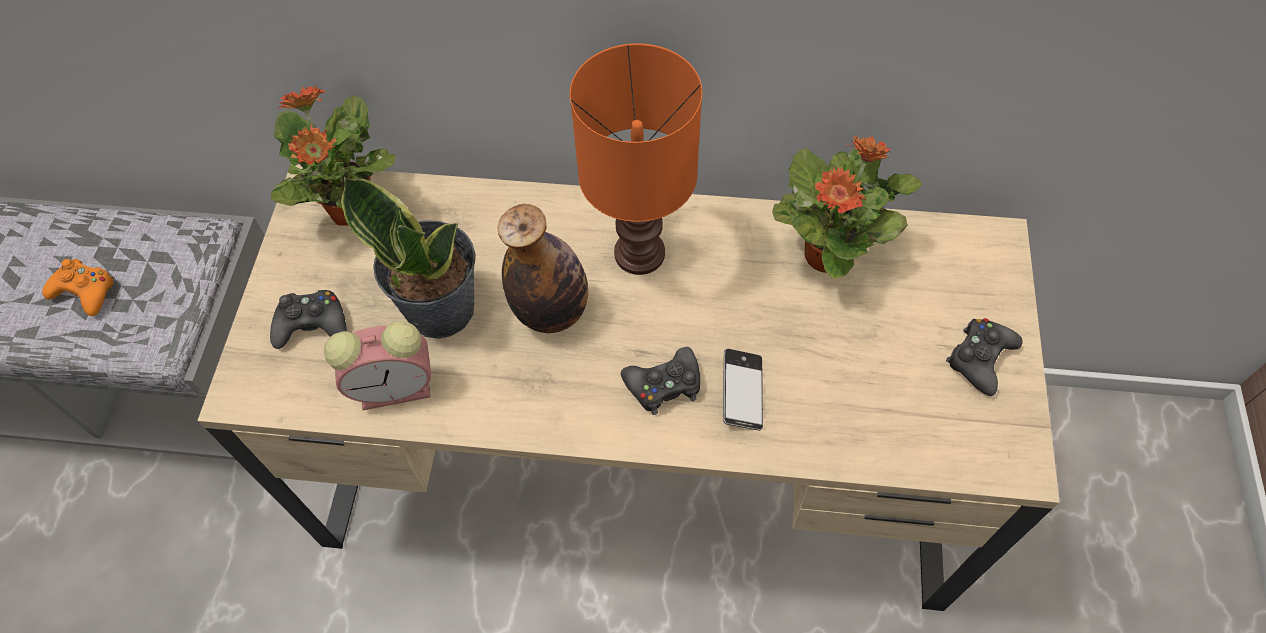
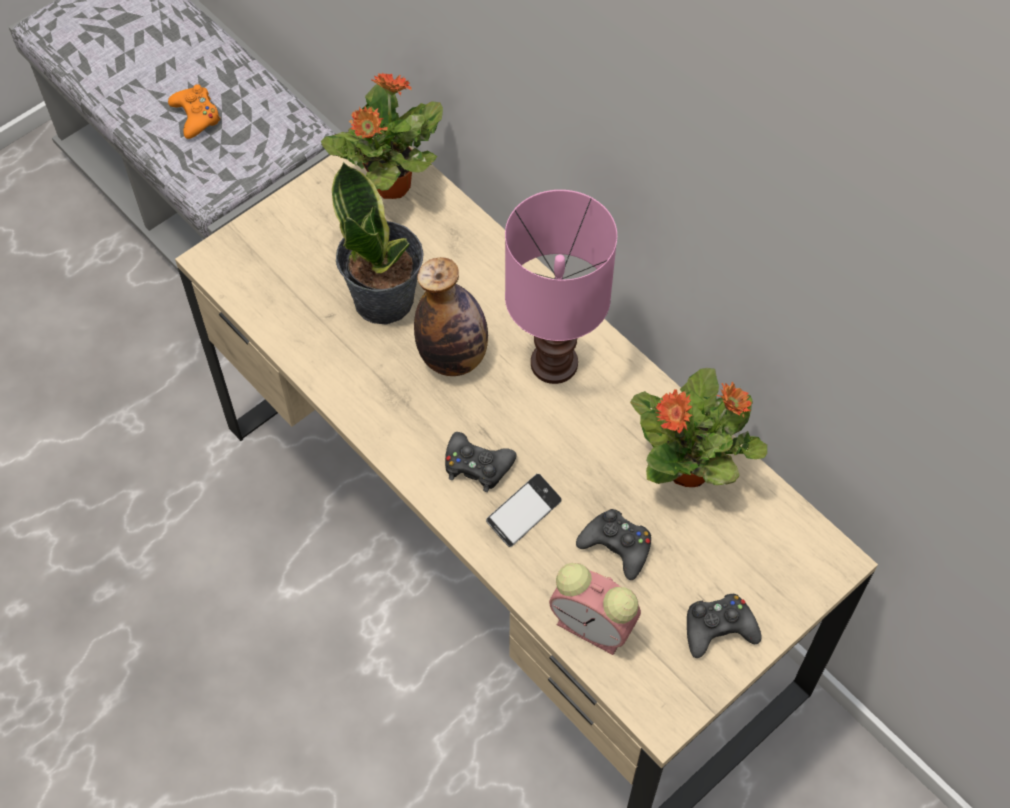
camera: 40 degrees right, 0 degrees up
black game controller [270,290,347,349] -> black game controller moved to [576,509,651,580]
alarm clock [324,321,431,410] -> alarm clock moved to [549,563,641,655]
orange table lamp [570,43,702,275] -> pink table lamp [505,190,617,384]

